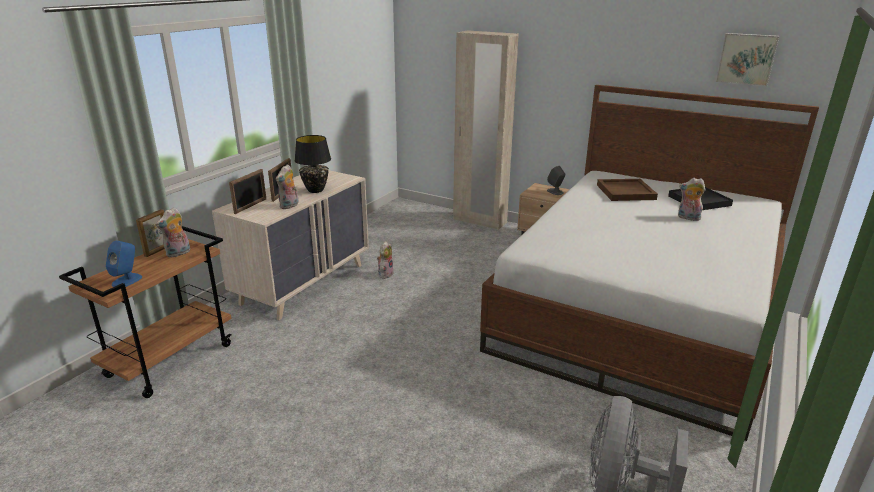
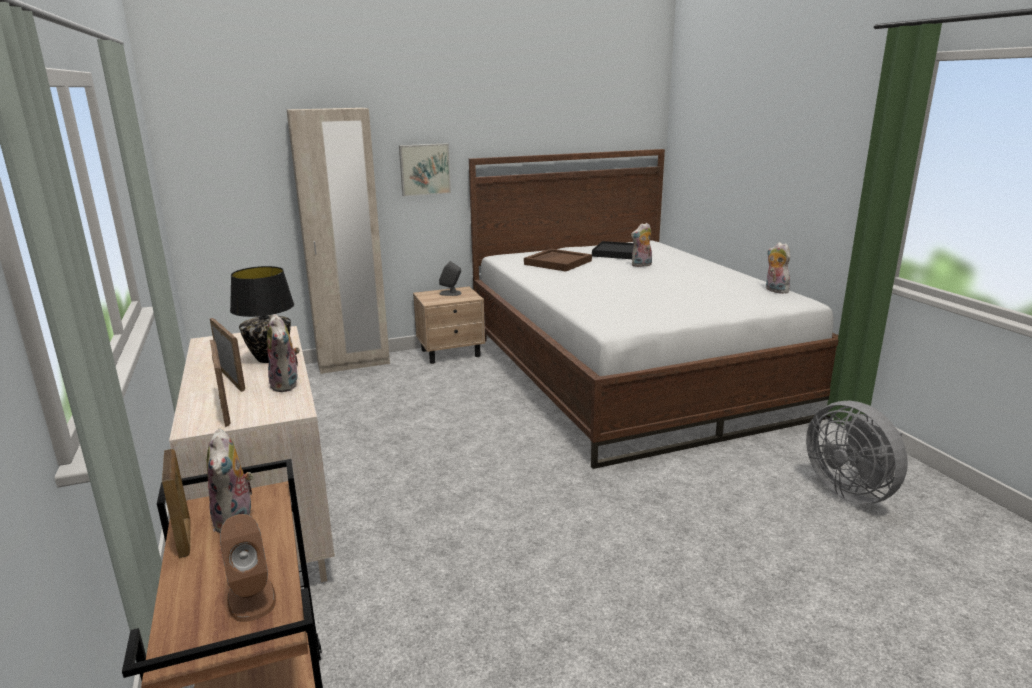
camera: 50 degrees left, 5 degrees down
blue speaker [106,241,142,287] -> brown speaker [220,514,276,622]
plush toy [377,241,394,279] -> plush toy moved to [766,242,790,294]
picture [716,33,779,86] -> picture moved to [399,143,451,196]

